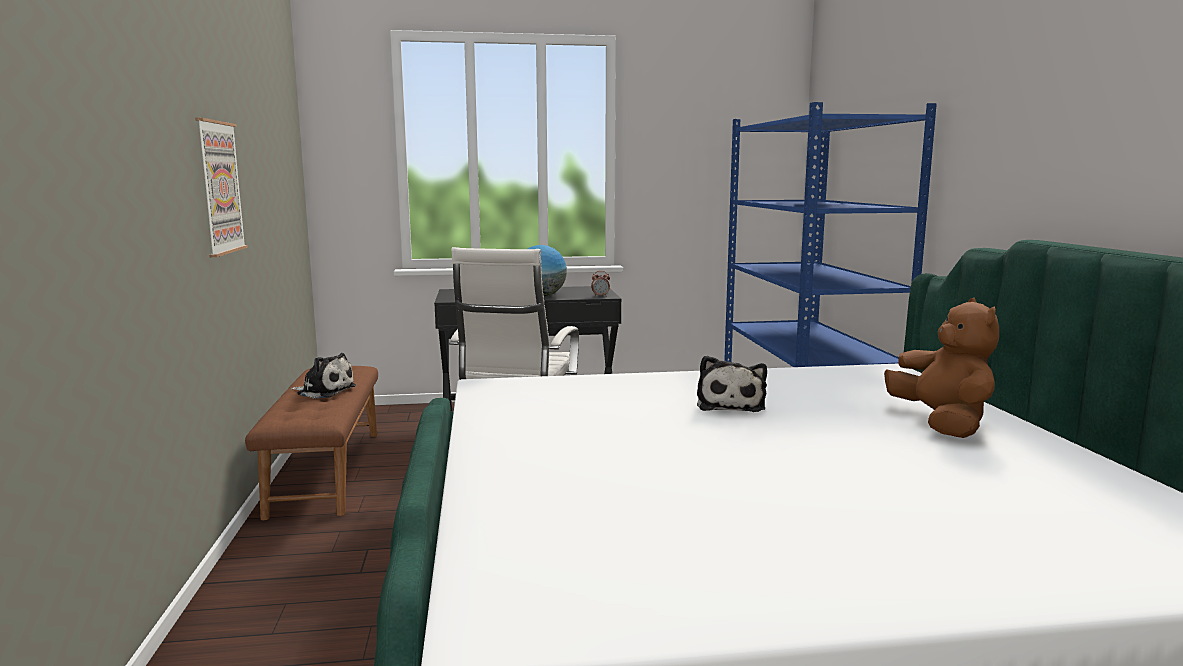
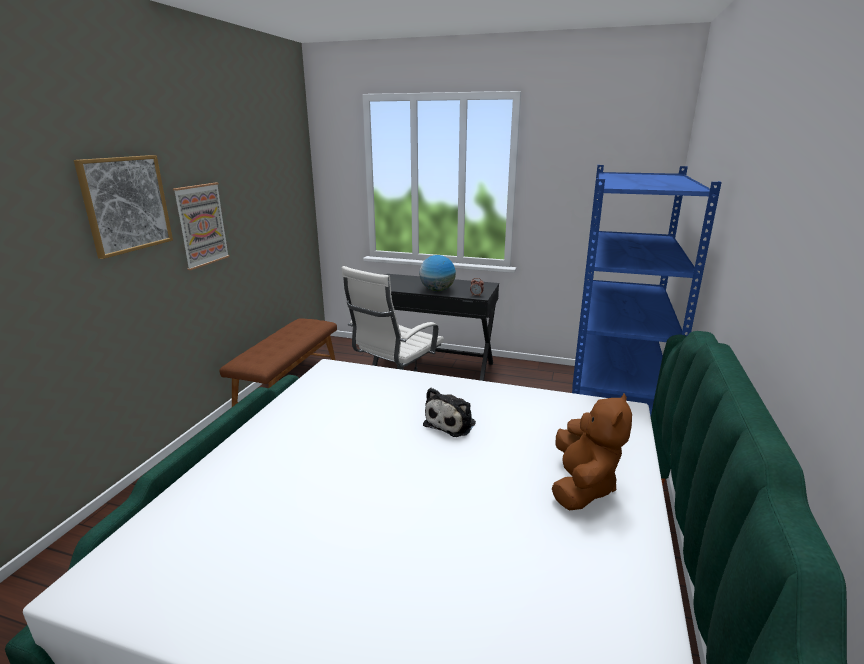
camera: 25 degrees right, 10 degrees up
plush toy [291,353,356,399] -> none
none -> picture [74,155,173,259]

